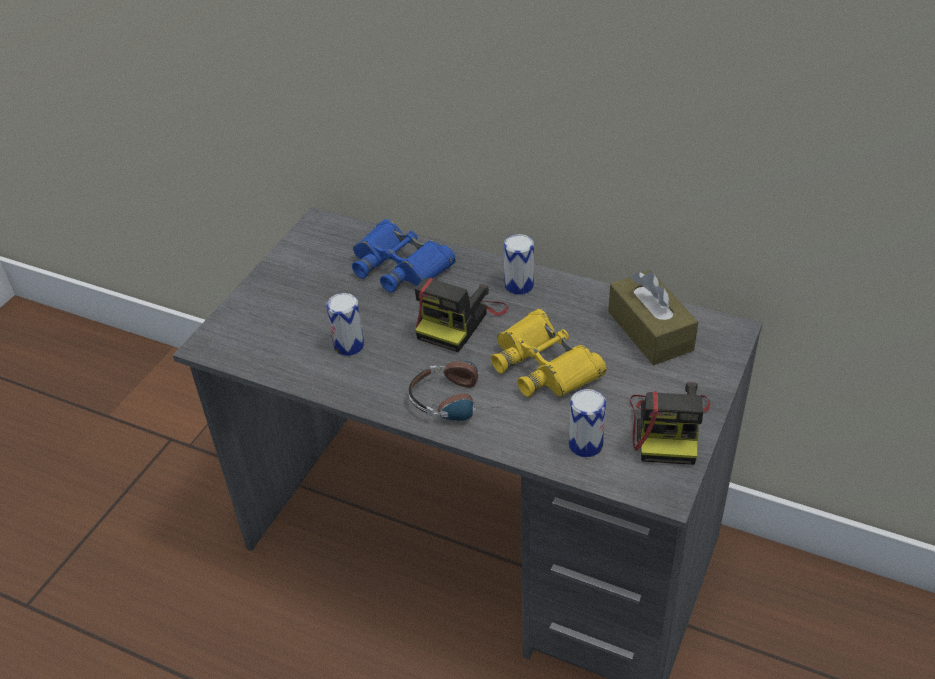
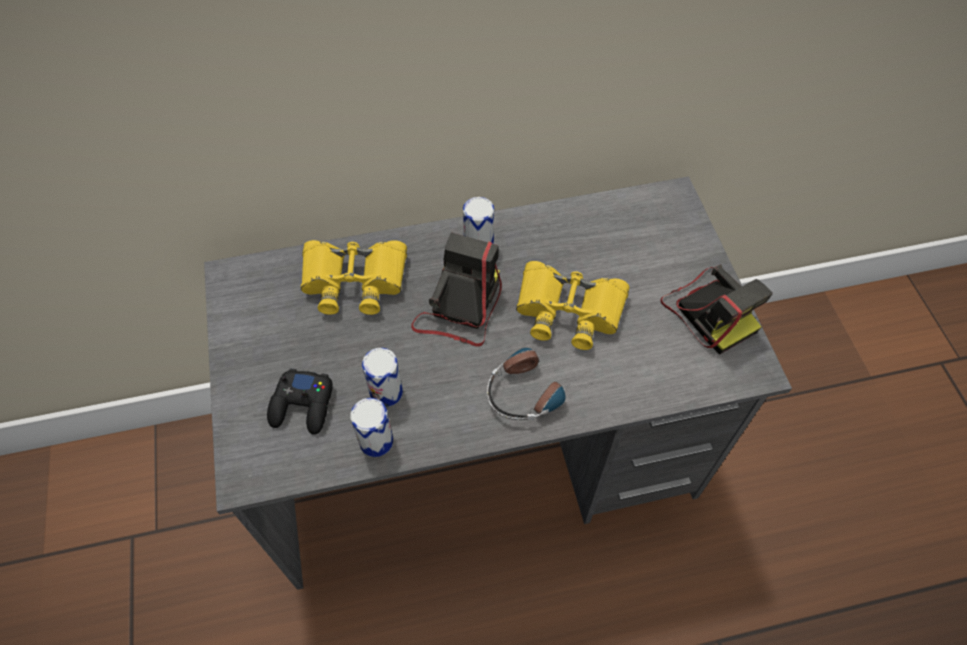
camera: 40 degrees left, 15 degrees up
blue binoculars [352,219,456,293] -> yellow binoculars [301,240,407,315]
camera [415,278,509,352] -> camera turned 150 degrees counterclockwise [411,232,502,347]
can [569,389,606,457] -> can moved to [350,398,393,457]
brown tissue box [608,270,698,365] -> none
none -> black game controller [267,368,333,434]

